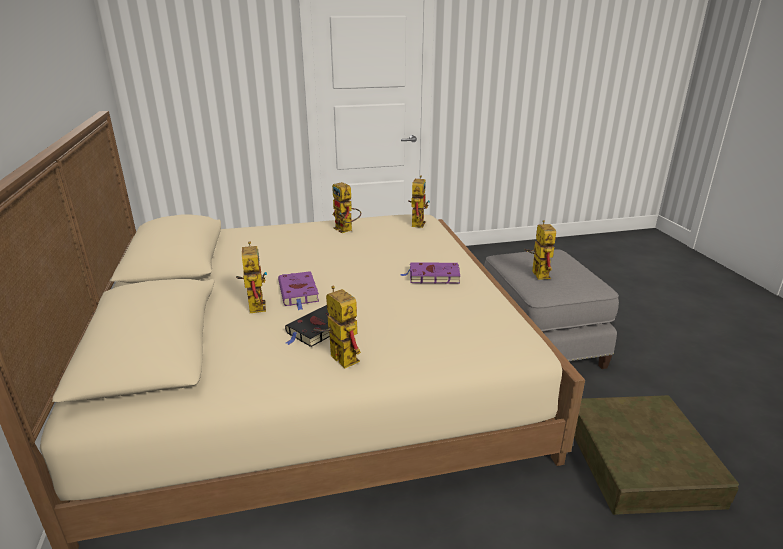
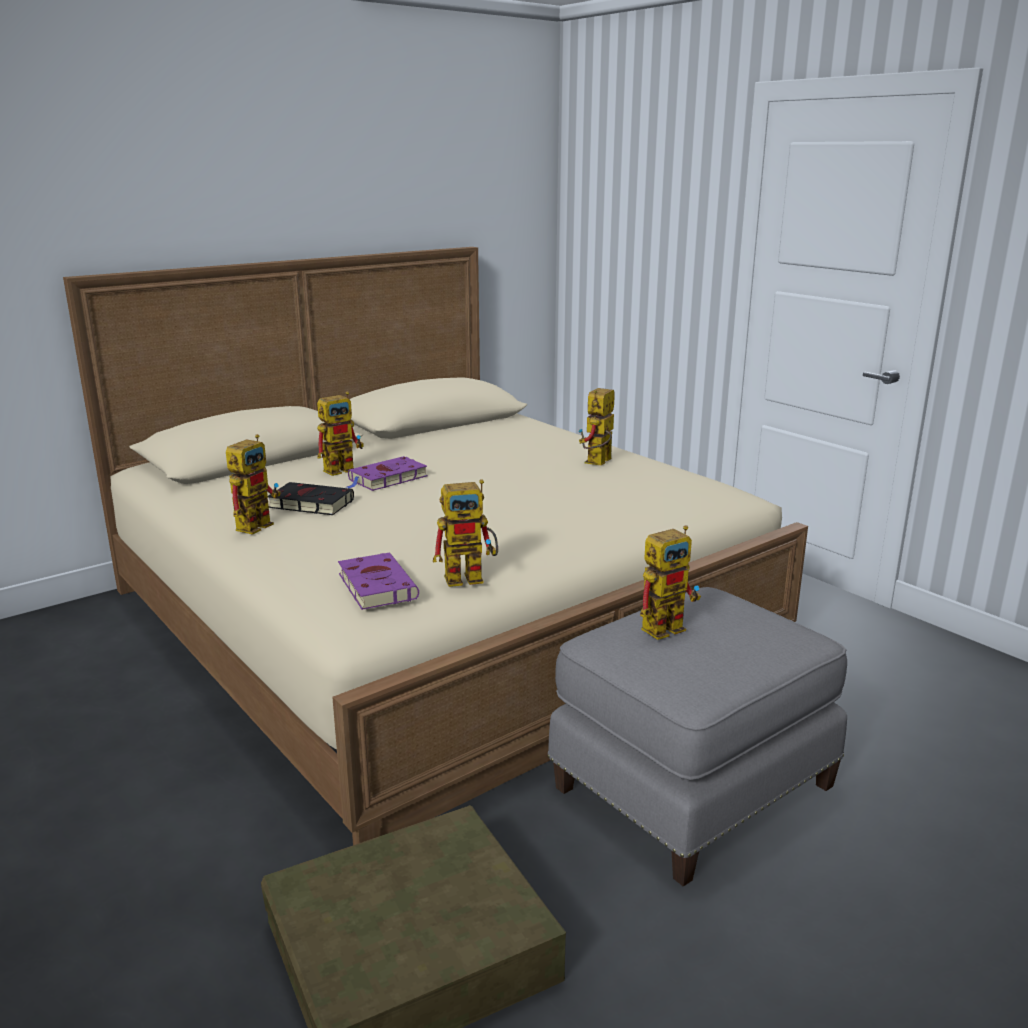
camera: 65 degrees right, 5 degrees down
purple book [401,262,461,284] -> purple book moved to [338,553,419,610]
toy robot [408,175,430,228] -> toy robot moved to [433,479,498,587]

